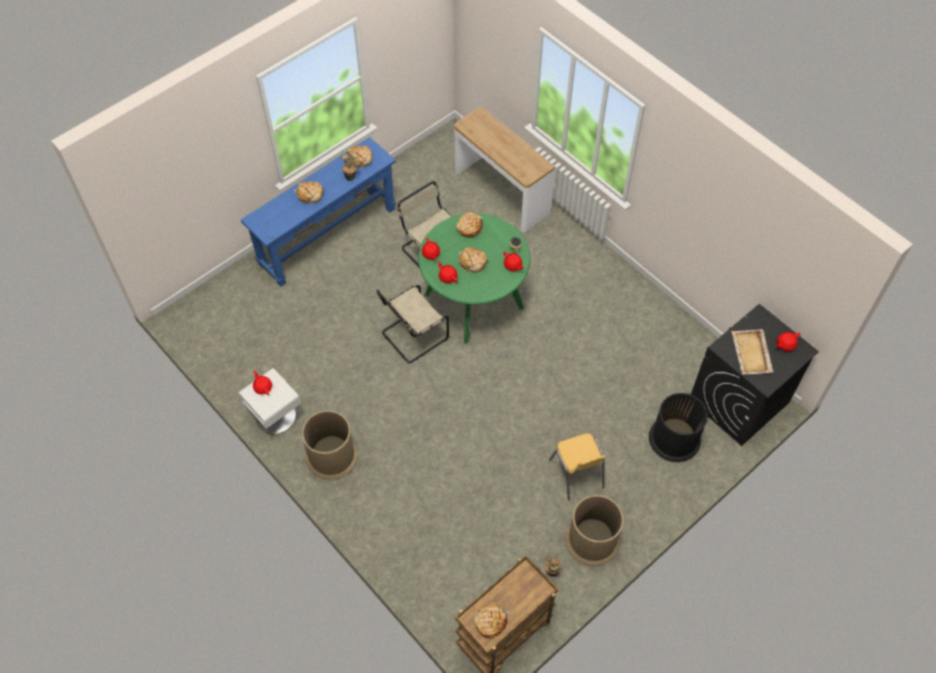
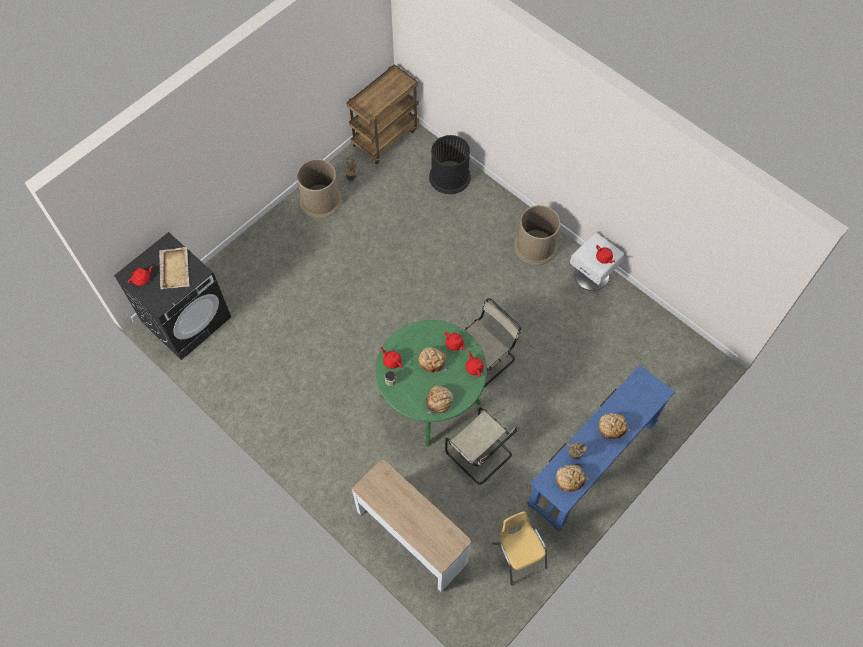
camera: 175 degrees right, 5 degrees up
bread [473,603,510,638] -> none
yellow chair [549,433,605,500] -> yellow chair moved to [492,511,547,585]
black trash can [649,393,708,462] -> black trash can moved to [429,135,471,194]

